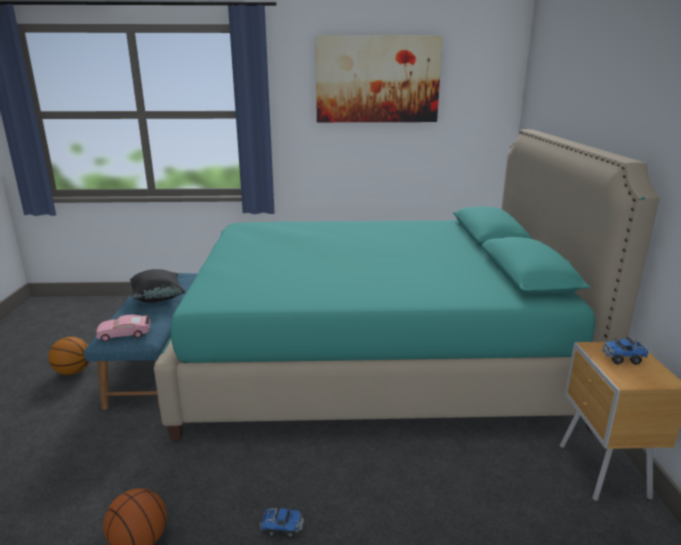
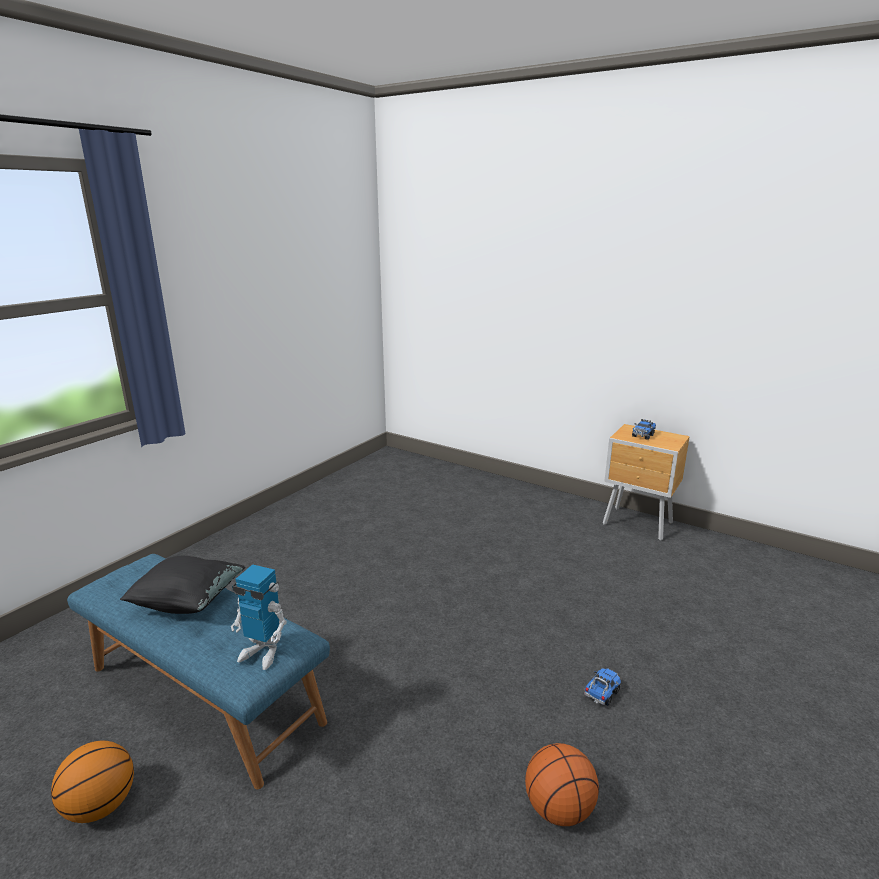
camera: 55 degrees left, 0 degrees up
pink toy car [96,314,151,341] -> toy robot [231,564,287,670]
turquoise bed [154,129,660,441] -> none
picture [315,35,443,122] -> none

